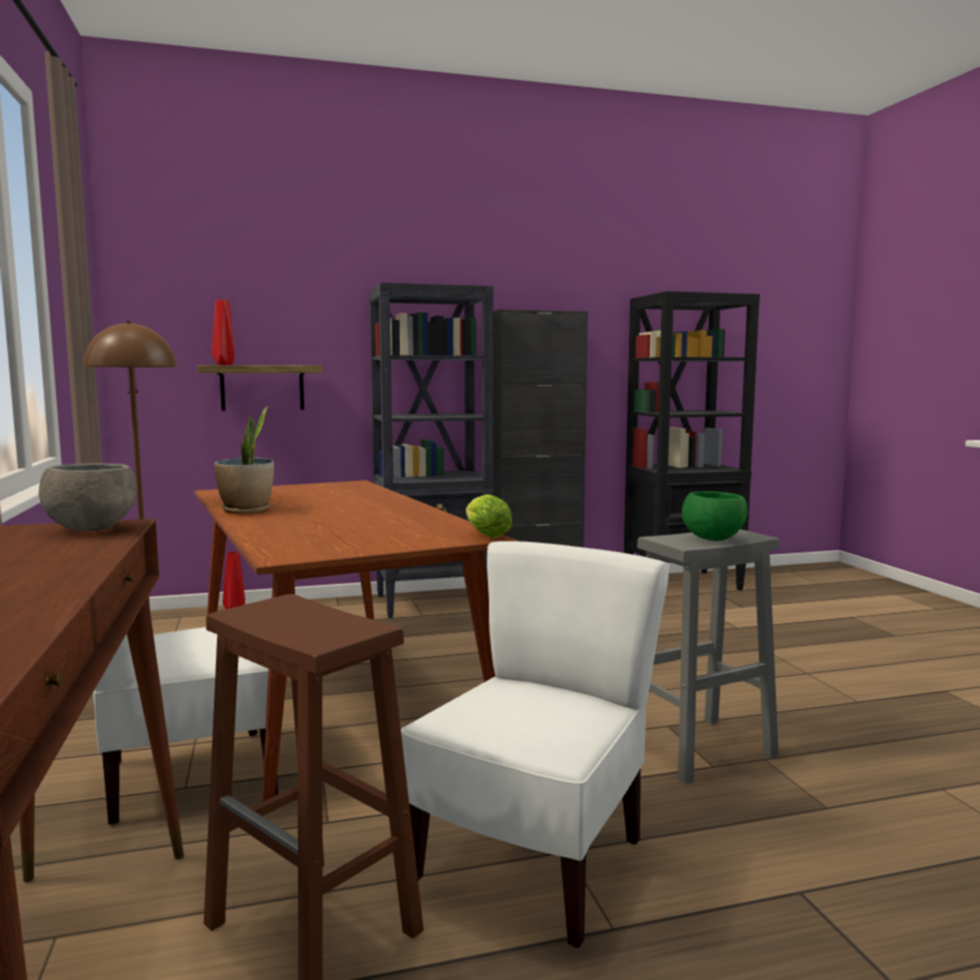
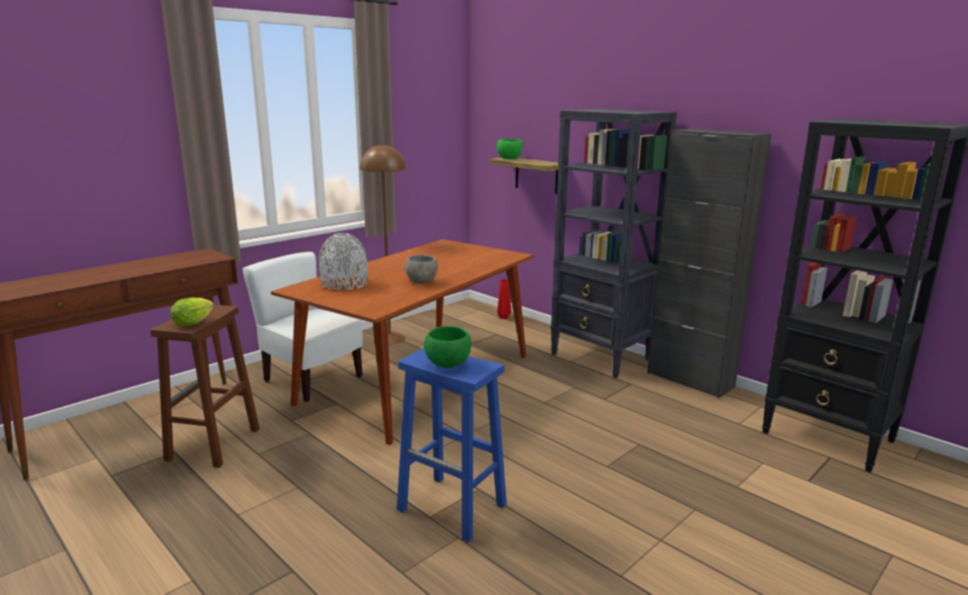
camera: 60 degrees right, 10 degrees up
grey bowl [39,463,137,531] -> grey bowl moved to [404,255,438,284]
red vase [211,300,235,365] -> green bowl [497,139,523,159]
potted plant [214,406,274,514] -> none
white chair [401,541,670,948] -> none
lettuce [466,494,512,538] -> lettuce moved to [171,298,214,326]
grey stool [637,529,779,784] -> blue stool [397,348,507,542]
none -> grey vase [318,233,368,291]

